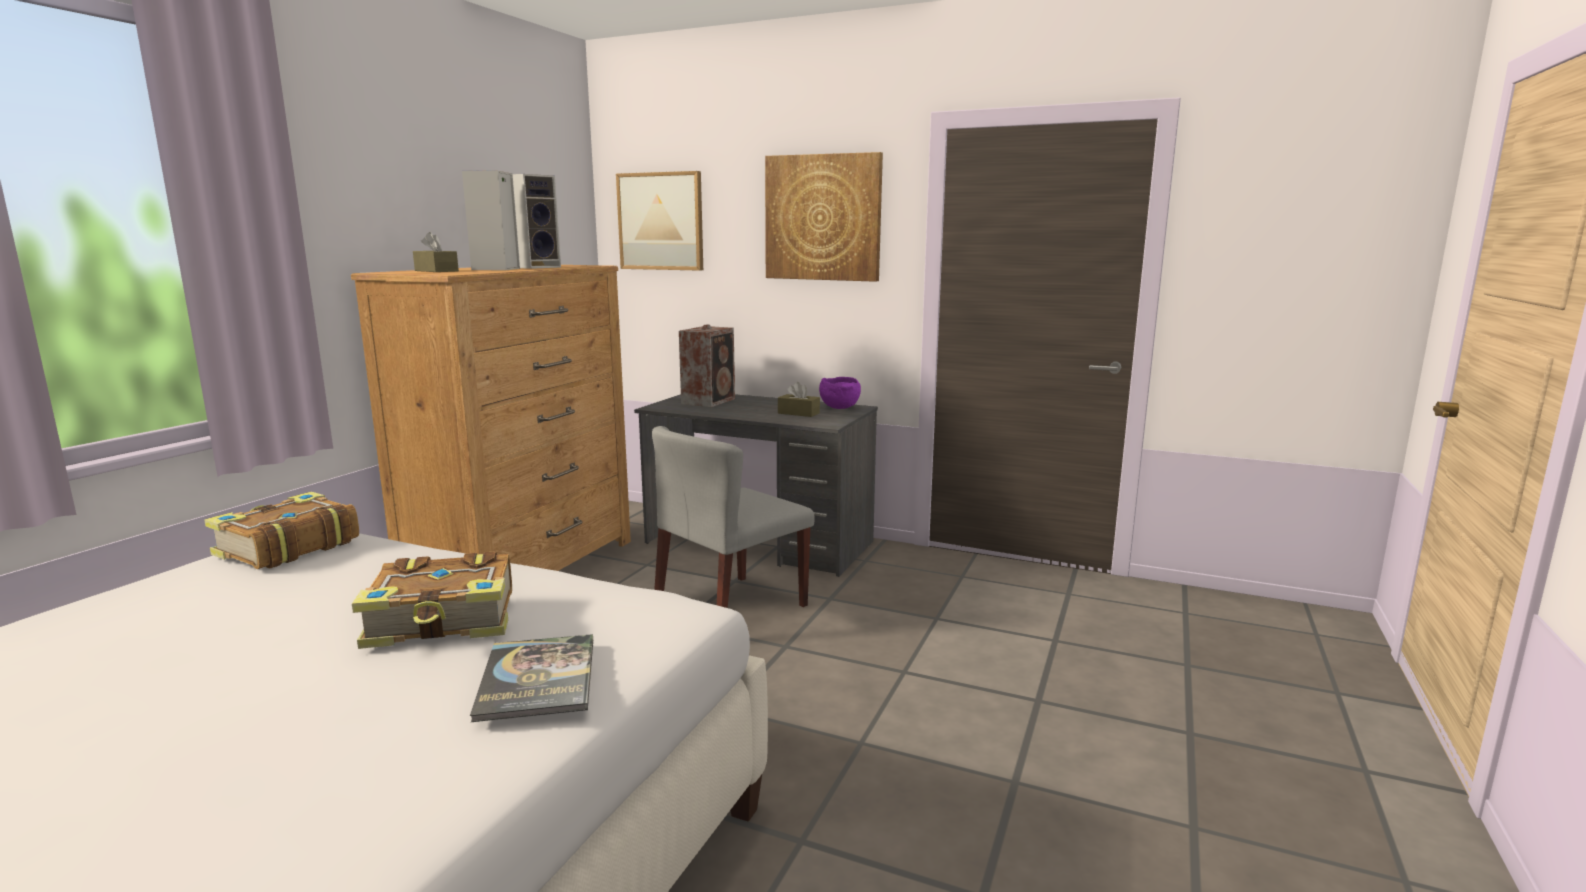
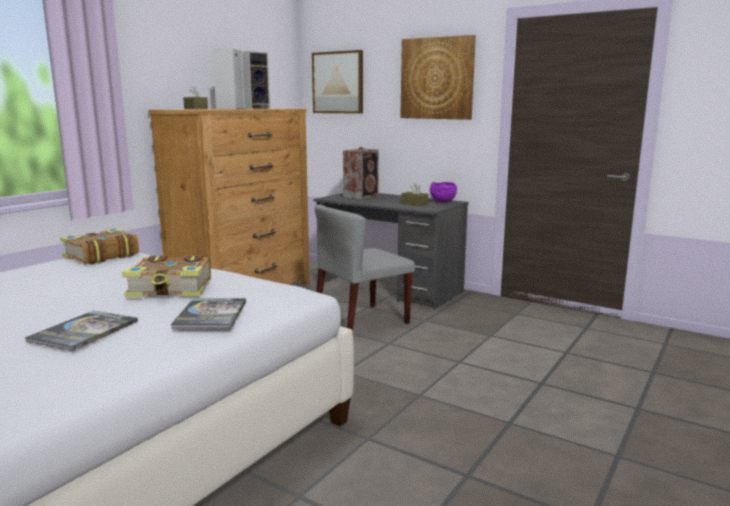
camera: 10 degrees right, 0 degrees up
none -> book [24,311,138,351]

